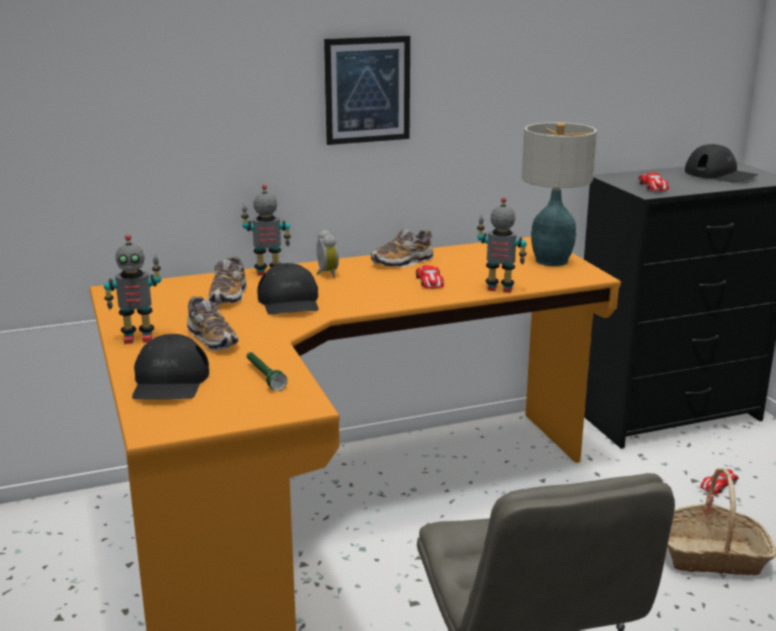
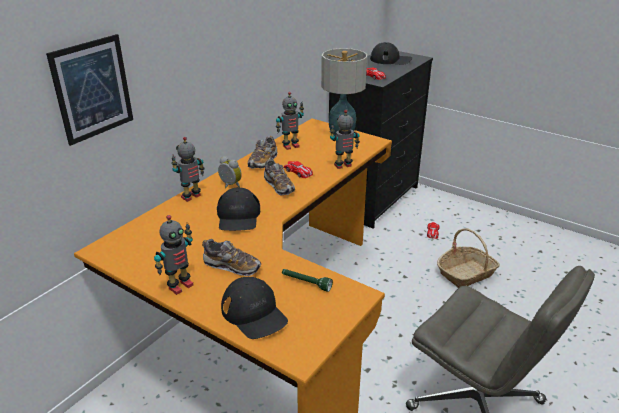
camera: 35 degrees left, 10 degrees up
shoe [209,256,247,305] -> shoe moved to [264,159,295,196]
black cap [257,263,319,315] -> black cap turned 45 degrees clockwise [217,187,260,231]
picture [324,36,410,145] -> picture moved to [46,34,133,146]
none -> toy robot [276,92,304,150]

